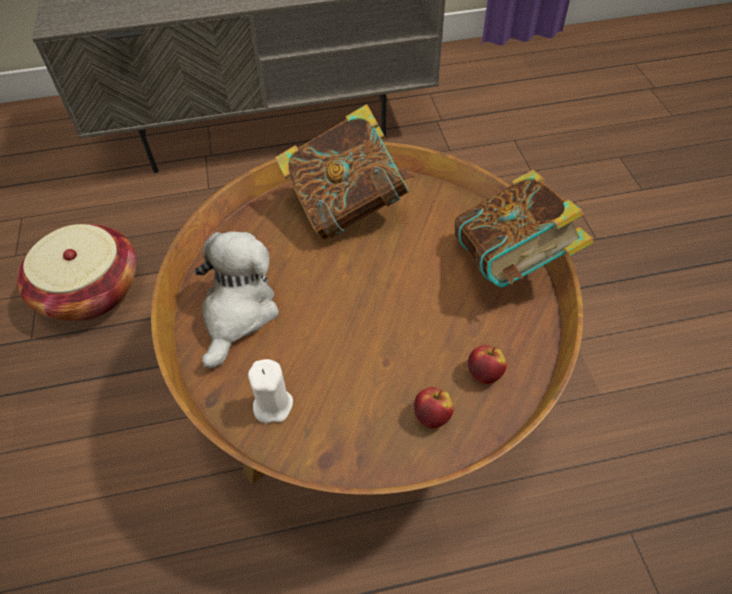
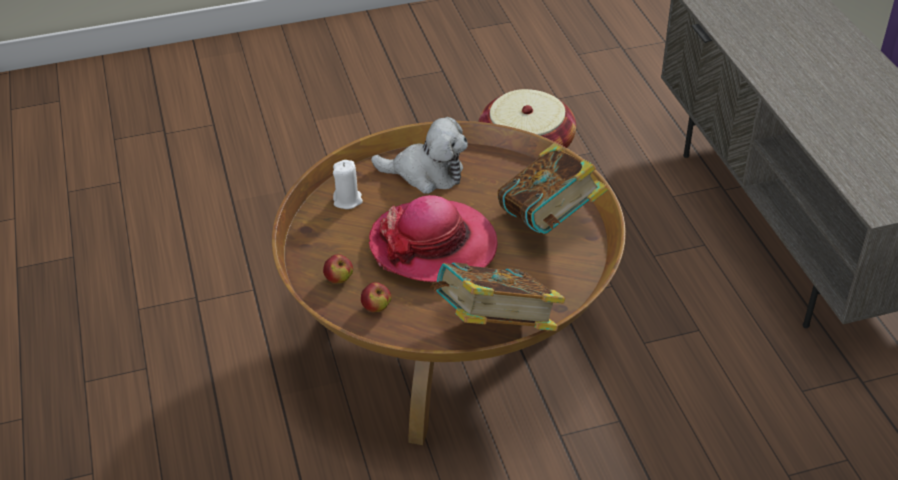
camera: 85 degrees right, 10 degrees down
none -> hat [369,195,498,282]

